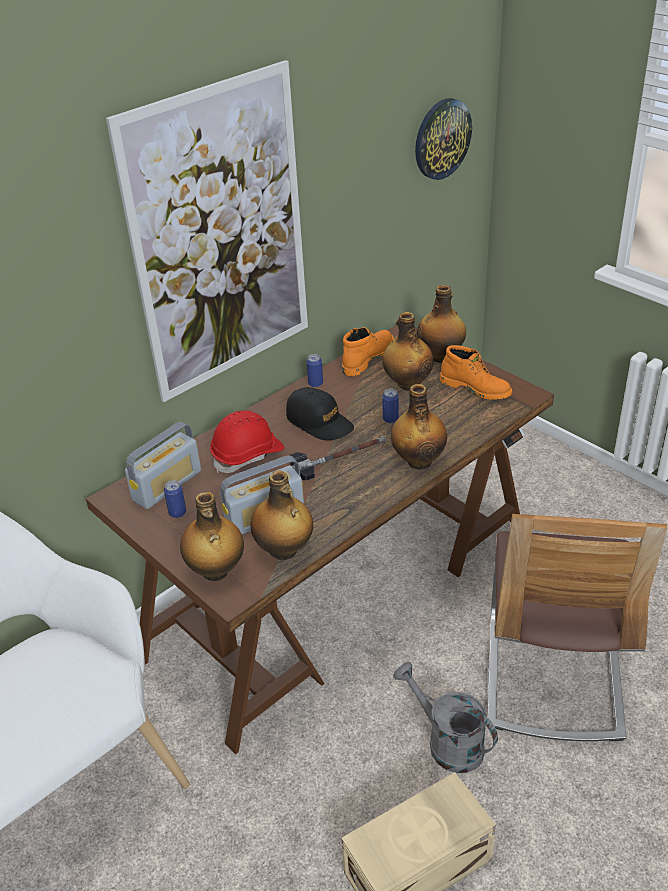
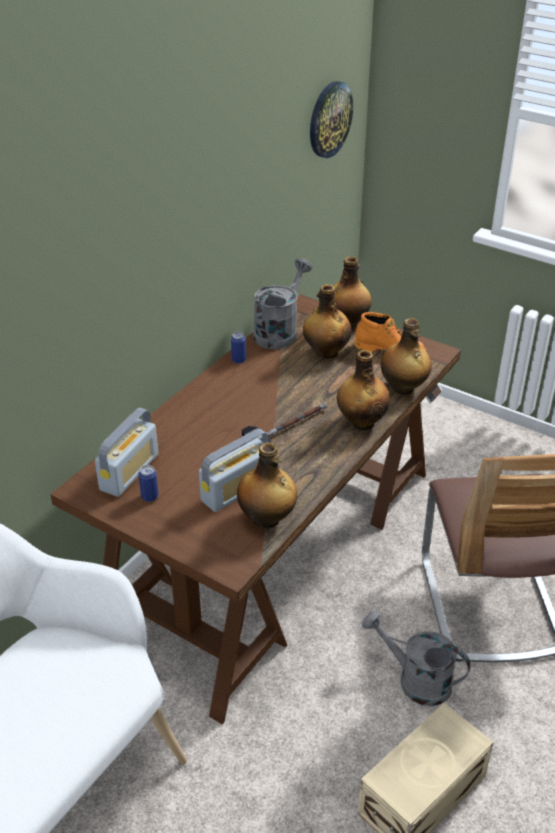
camera: 15 degrees left, 0 degrees up
picture [106,60,308,402] -> none
bottle [180,492,244,581] -> bottle moved to [381,318,432,395]
red hard hat [210,410,285,473] -> none
black cap [286,387,354,440] -> none
orange boot [342,327,394,376] -> grey watering can [253,258,312,349]
can [382,389,399,423] -> none

